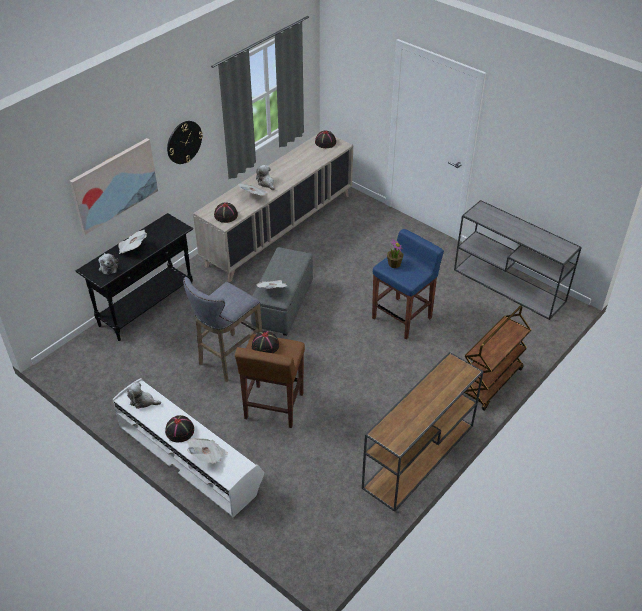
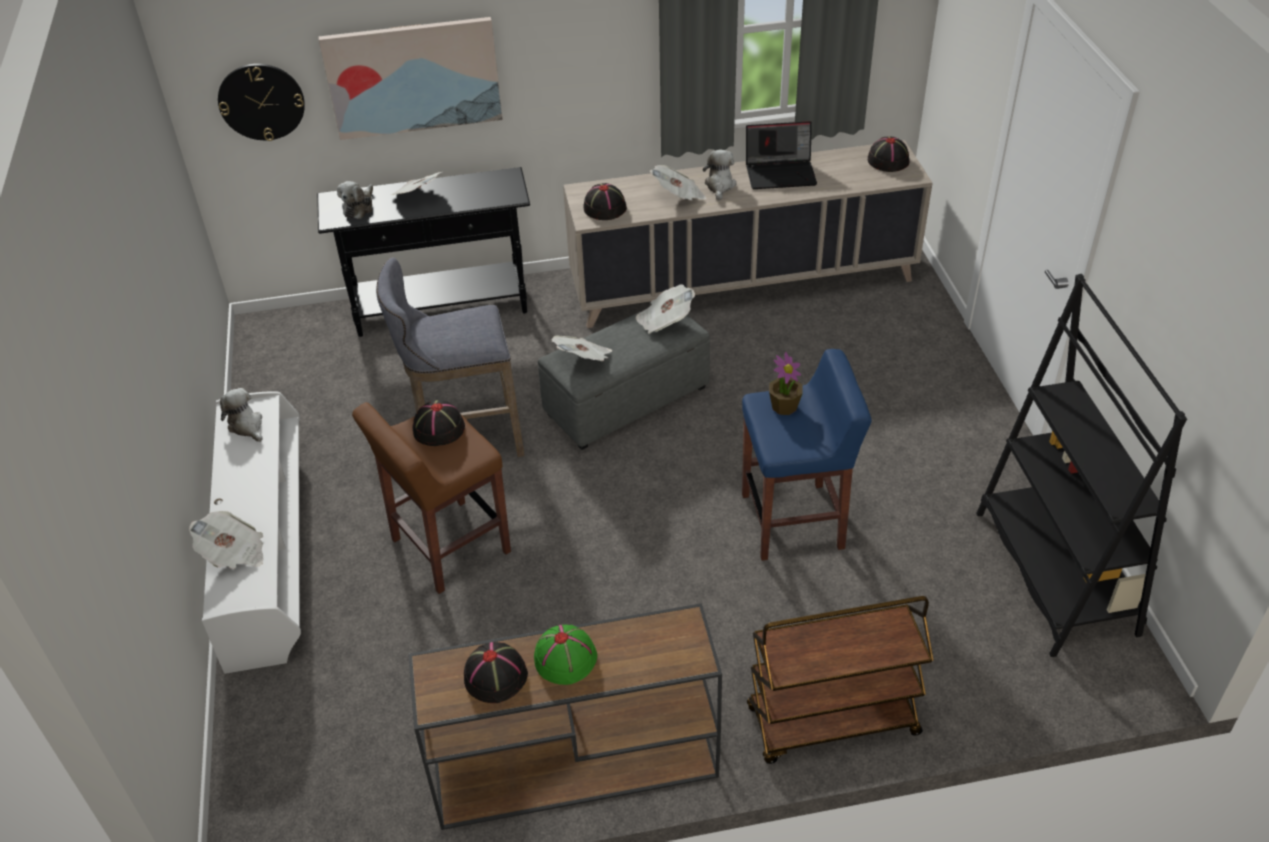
camera: 40 degrees right, 0 degrees up
black hat [165,415,194,442] -> black hat moved to [464,642,528,703]
wall clock [167,121,203,164] -> wall clock moved to [218,64,305,141]
grey console table [454,200,582,320] -> black bookcase [976,274,1187,657]
none -> green hat [534,625,597,685]
none -> newspaper [635,284,695,334]
none -> laptop [746,121,817,189]

